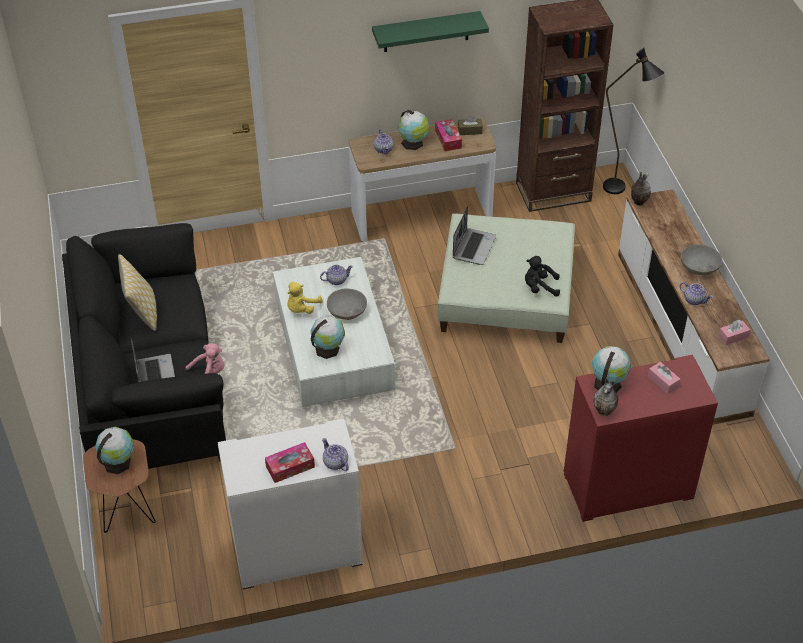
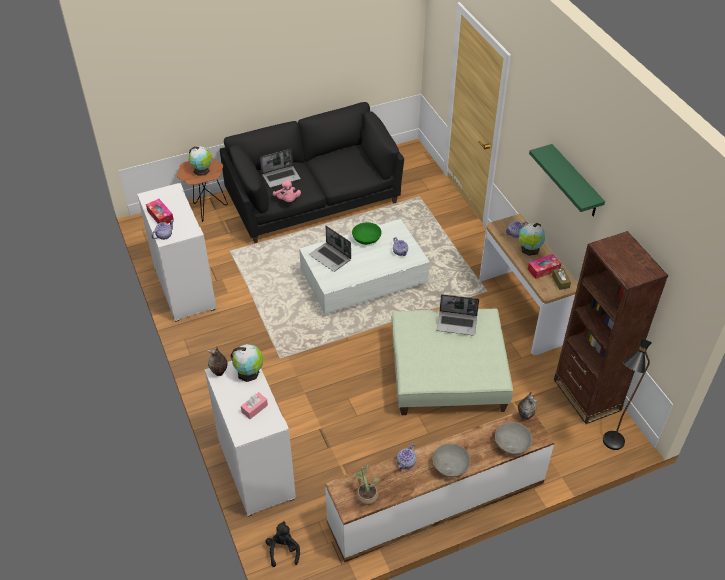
camera: 80 degrees right, 0 degrees up
pillow [118,254,157,331] -> none
yellow plush toy [287,282,323,314] -> green bowl [352,222,382,245]
globe [311,316,345,359] -> laptop [309,226,351,272]
grey bowl [327,289,367,320] -> grey bowl moved to [495,422,532,455]
black plush toy [525,256,560,297] -> black plush toy moved to [265,521,300,567]
red cabinet [564,355,718,522] -> white cabinet [205,361,296,517]
pink tissue box [718,320,750,345] -> potted plant [353,464,380,505]

